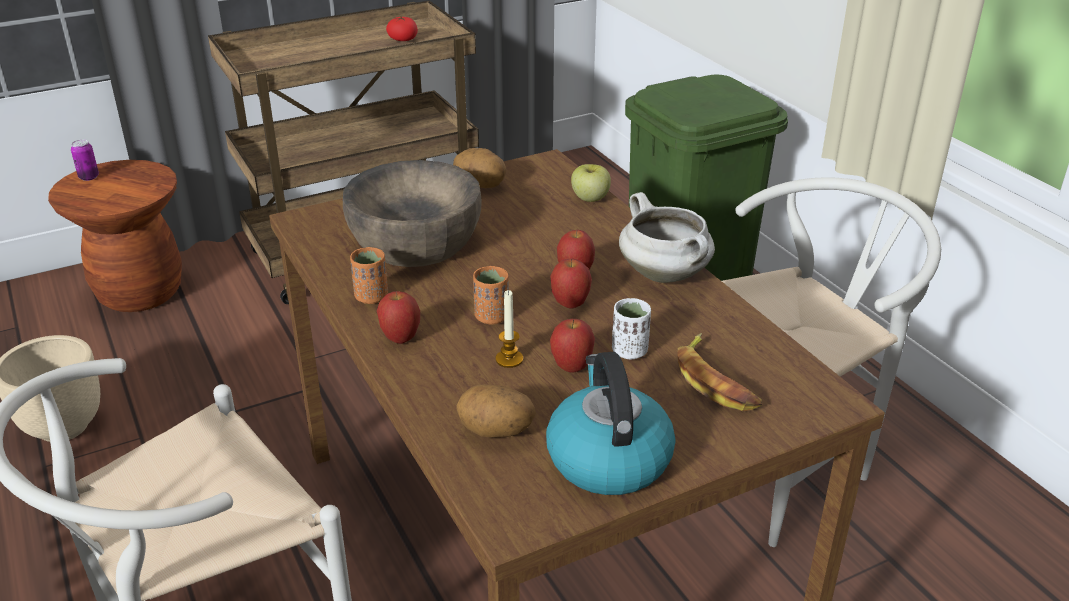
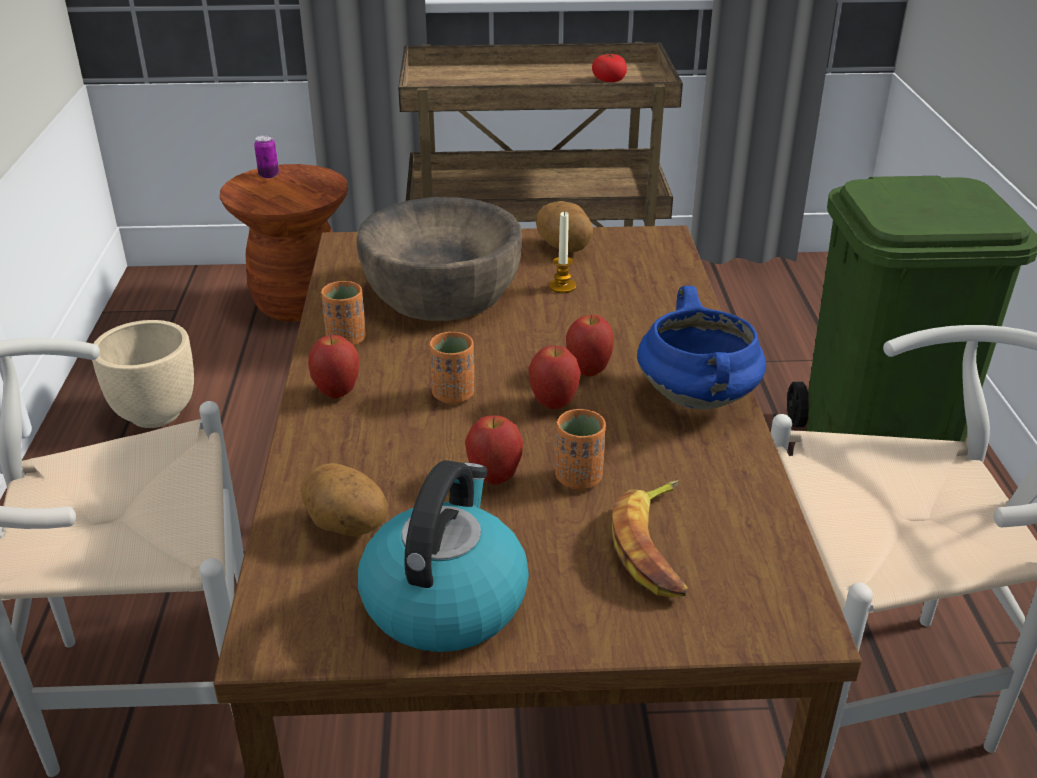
camera: 25 degrees right, 0 degrees up
candle [496,290,523,368] -> candle moved to [549,211,576,293]
apple [571,164,611,202] -> none
white cup [612,298,651,359] -> orange cup [555,409,606,490]
white cooking pot [619,192,715,283] -> blue cooking pot [637,286,766,409]

